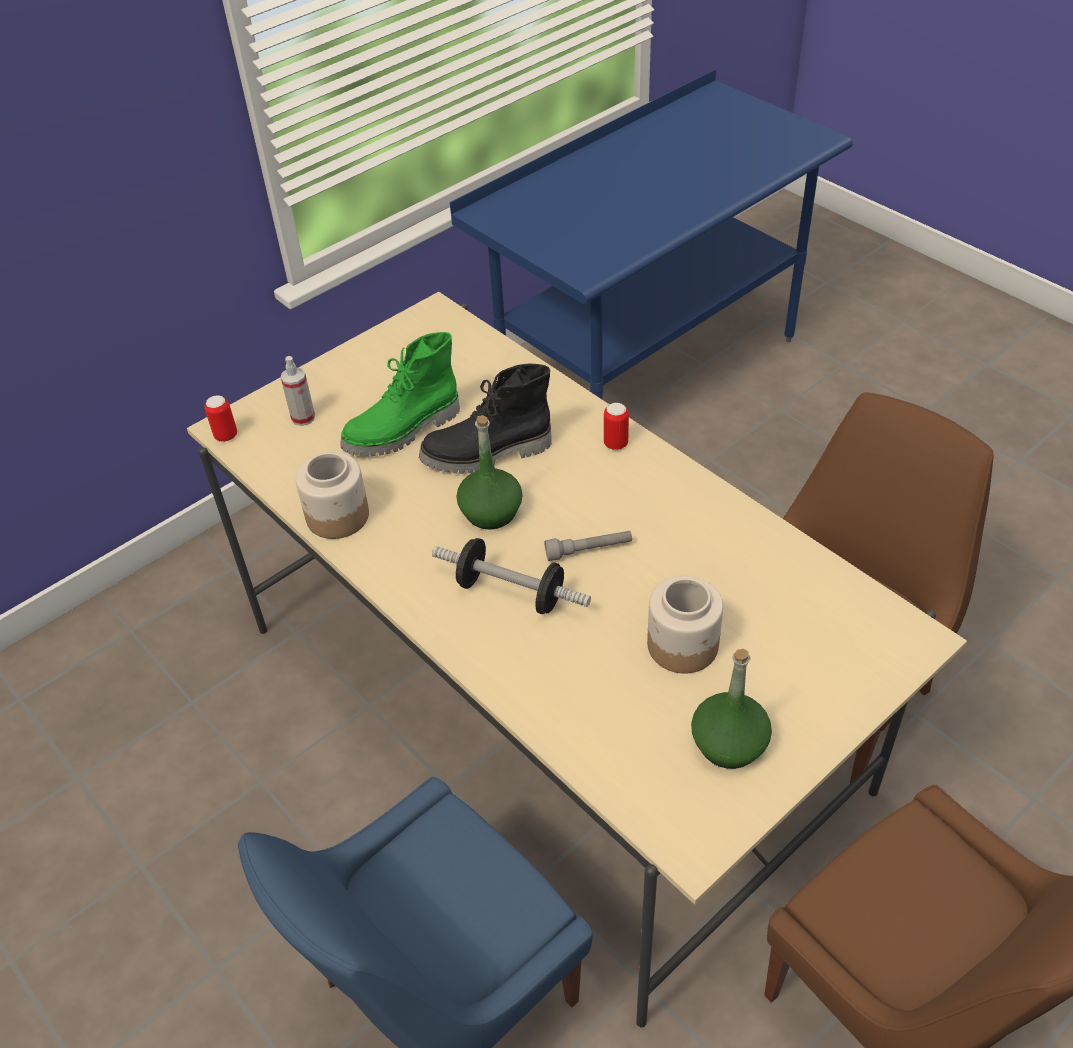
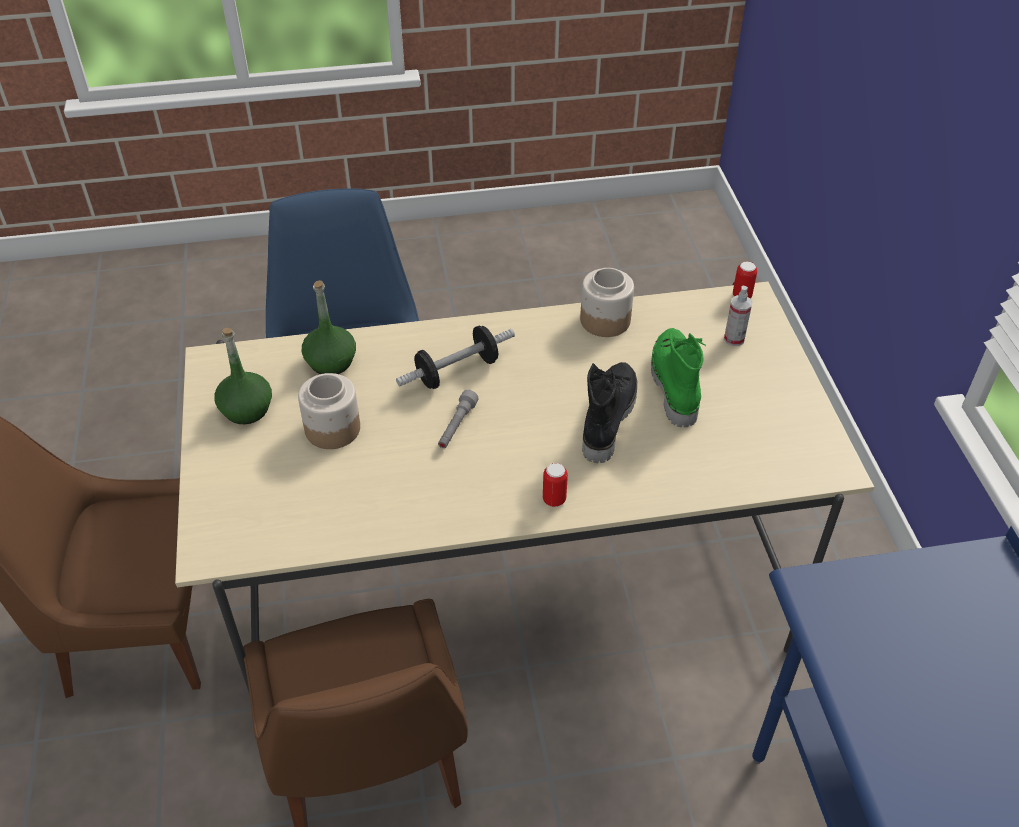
camera: 120 degrees right, 0 degrees up
green bottle [456,415,523,529] -> green bottle moved to [302,280,356,374]

